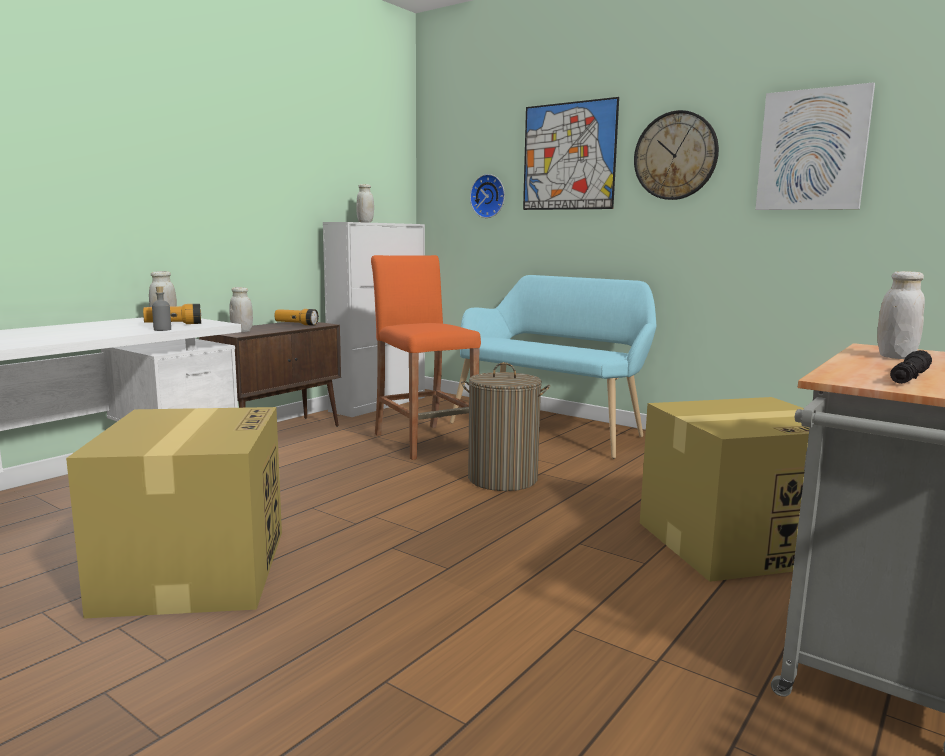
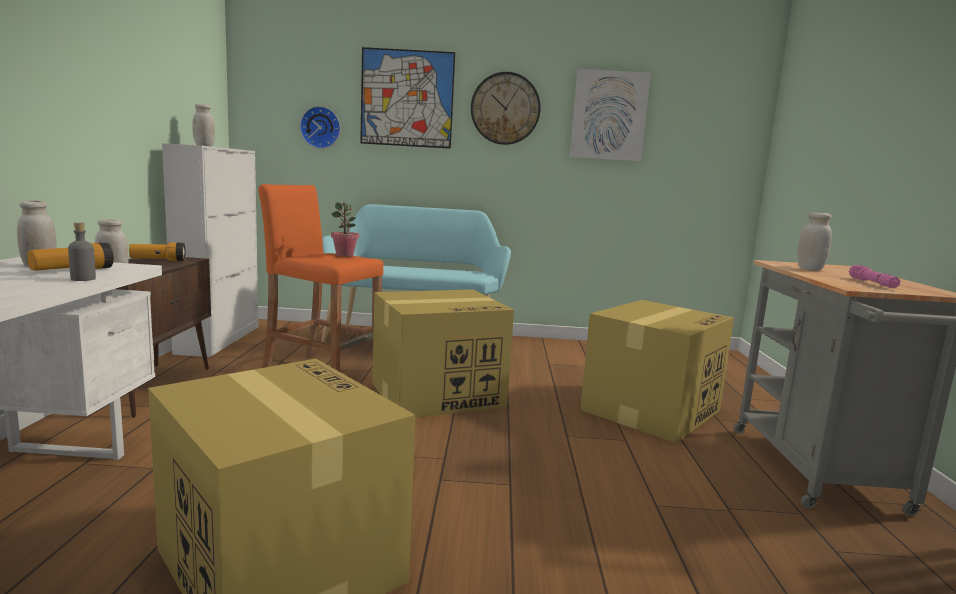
camera: 35 degrees left, 0 degrees up
laundry basket [461,362,550,491] -> cardboard box [372,289,514,418]
black flashlight [890,350,932,384] -> pink flashlight [849,265,900,288]
none -> potted plant [331,202,359,257]

